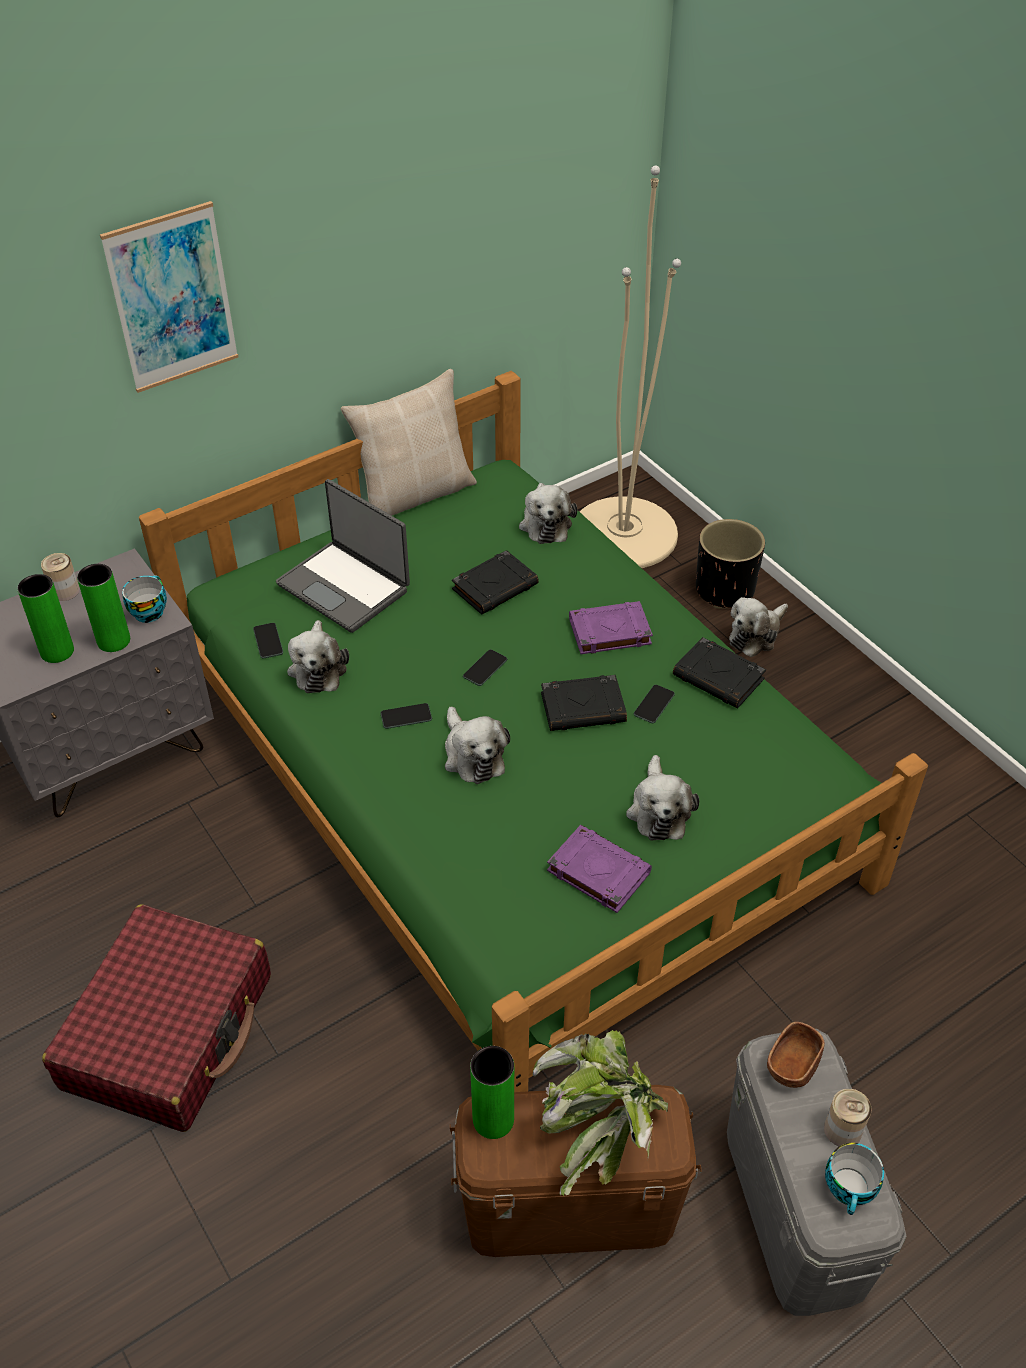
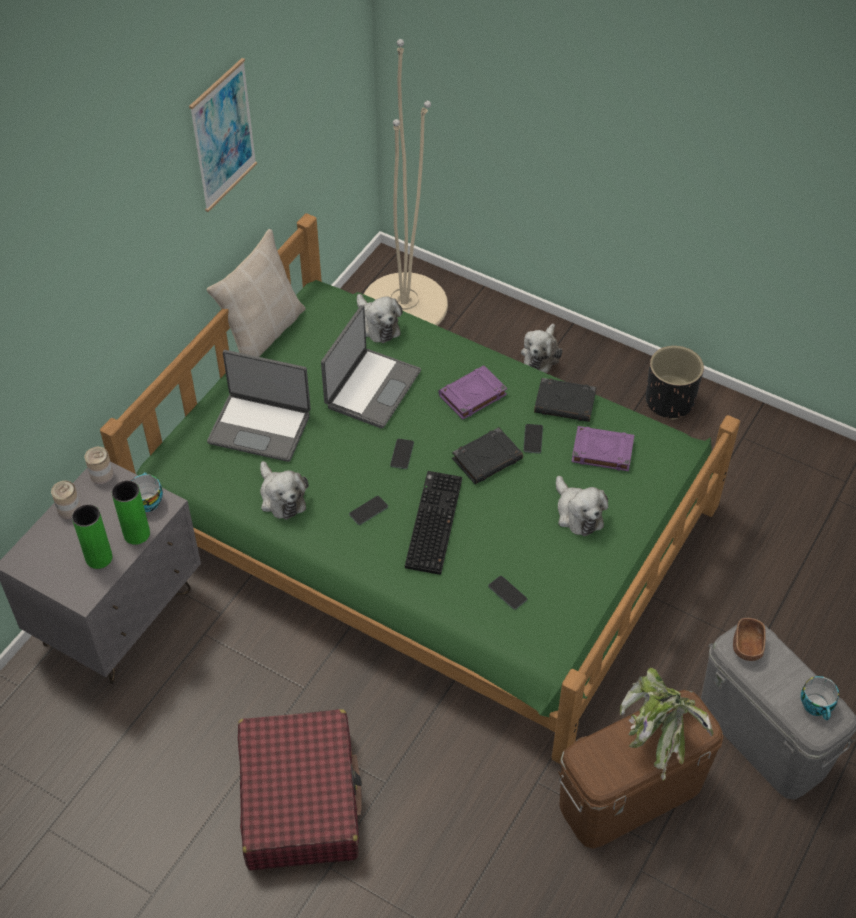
camera: 25 degrees left, 5 degrees up
picture [100,201,239,393] -> picture moved to [189,58,257,212]
phone [253,623,283,659] -> phone moved to [488,576,527,610]
plush toy [445,707,510,784] -> keyboard [405,471,462,575]
black book [452,550,539,614] -> laptop [321,305,421,429]
green vase [470,1046,514,1139] -> none
purple book [547,825,652,913] -> purple book moved to [571,426,634,471]
black planter [696,519,765,609] -> black planter moved to [646,346,704,420]
can [824,1089,872,1146] -> can moved to [85,447,114,484]

